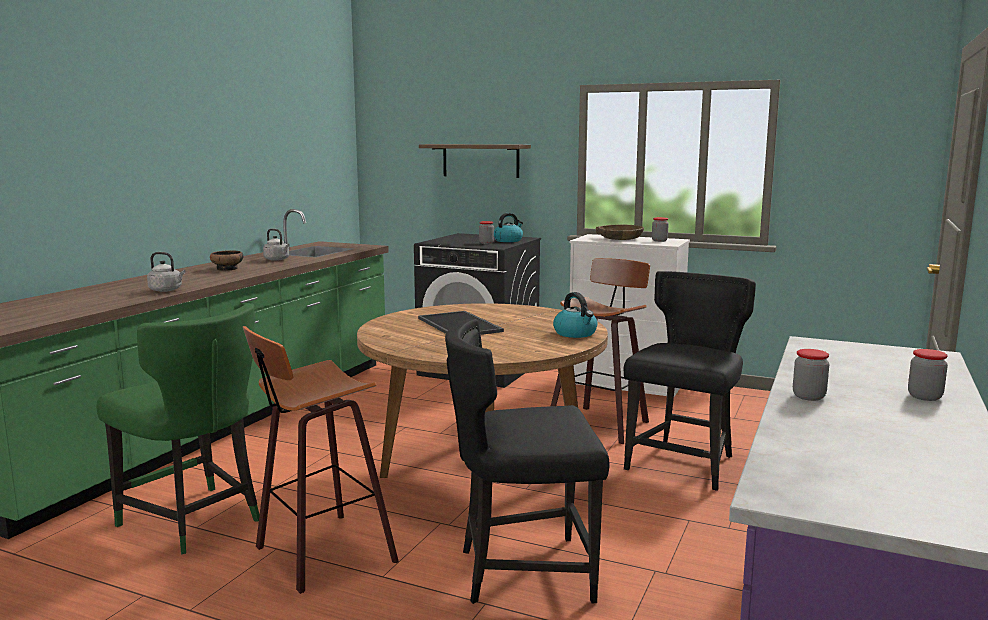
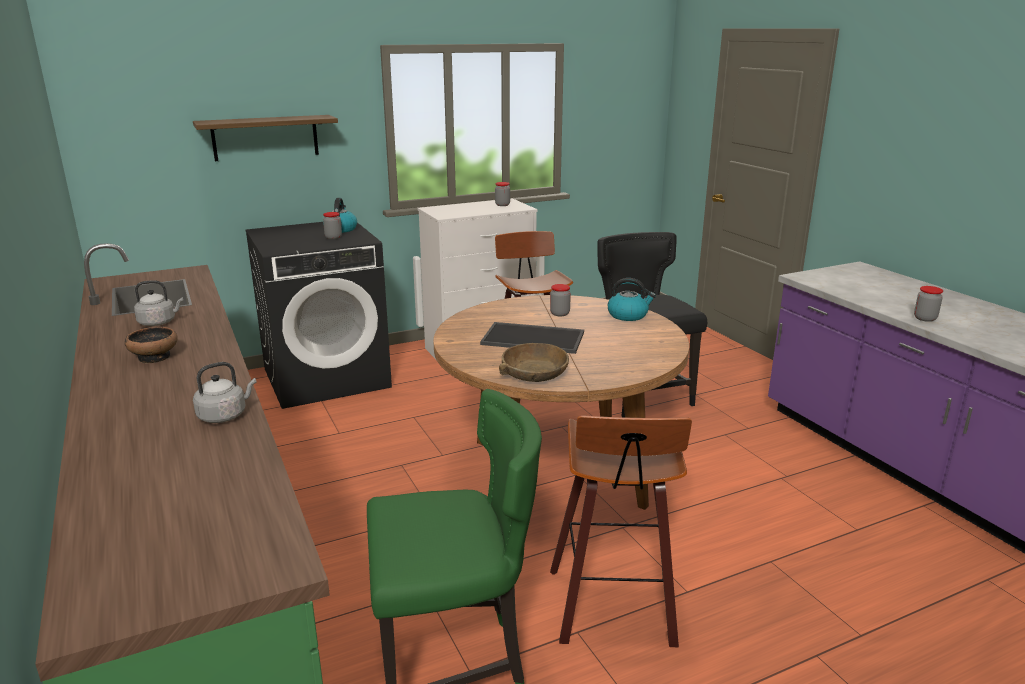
camera: 50 degrees left, 10 degrees up
black chair [445,319,610,604] -> none
brown bowl [596,225,644,240] -> brown bowl moved to [499,343,569,382]
jar [908,349,948,401] -> jar moved to [550,284,571,316]

